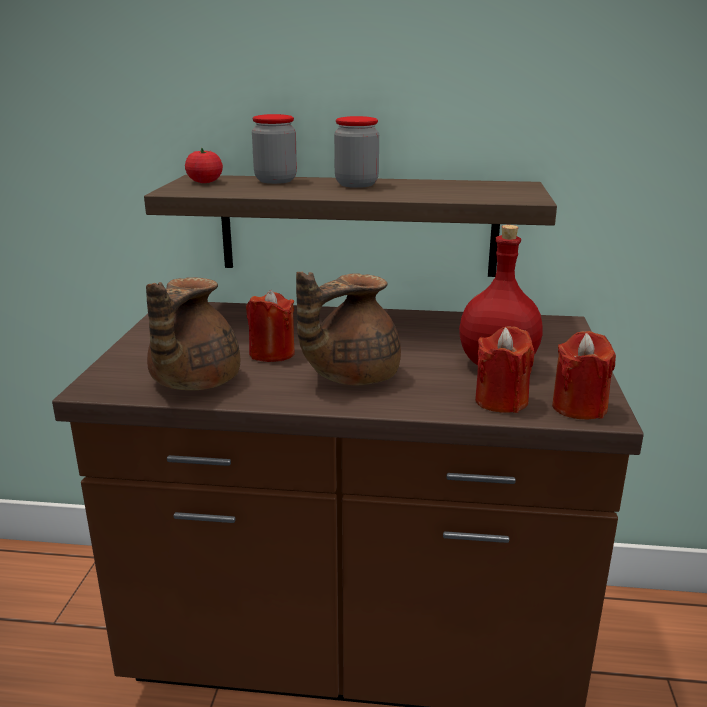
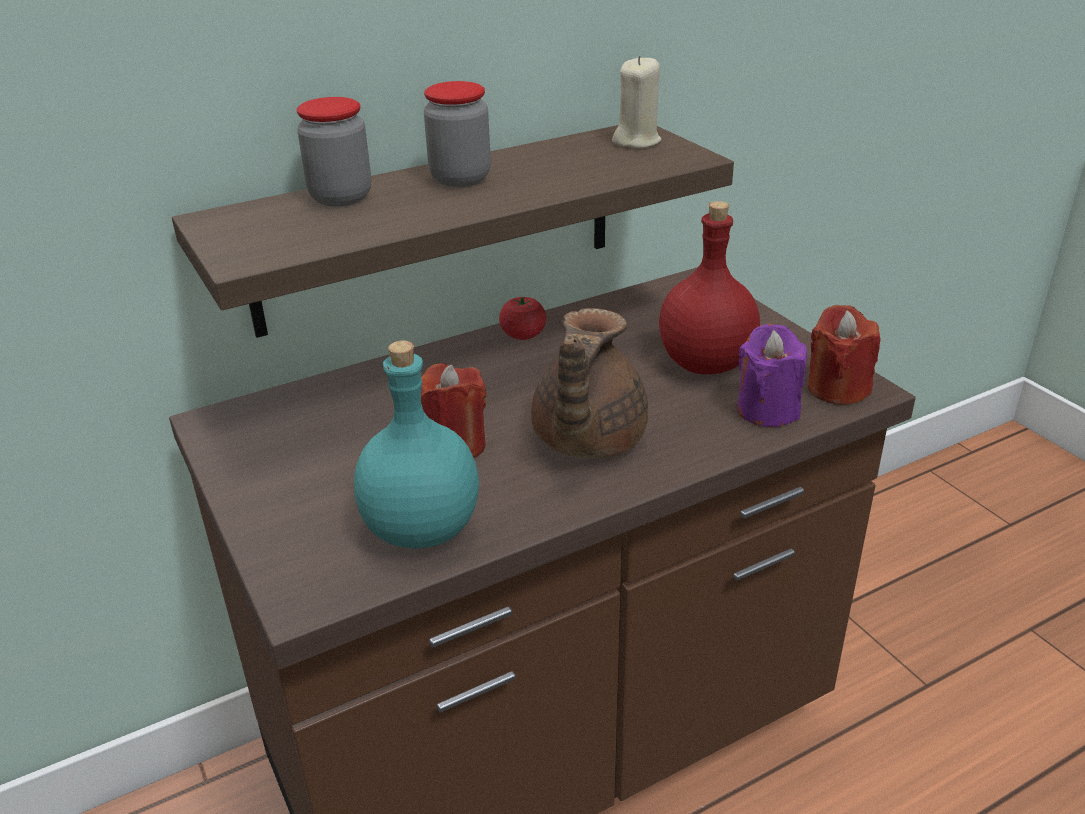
camera: 35 degrees left, 10 degrees up
brown teapot [146,277,240,390] -> turquoise bottle [354,340,479,548]
tomato [185,148,223,183] -> tomato moved to [499,296,546,340]
red candle [475,326,534,413] -> purple candle [737,324,807,427]
none -> beige candle [612,56,662,149]

